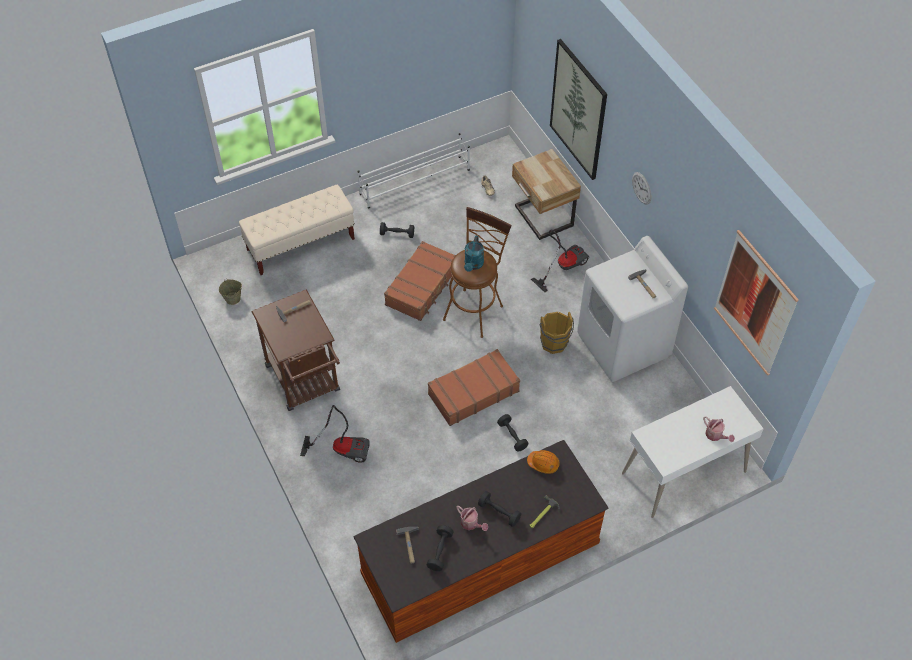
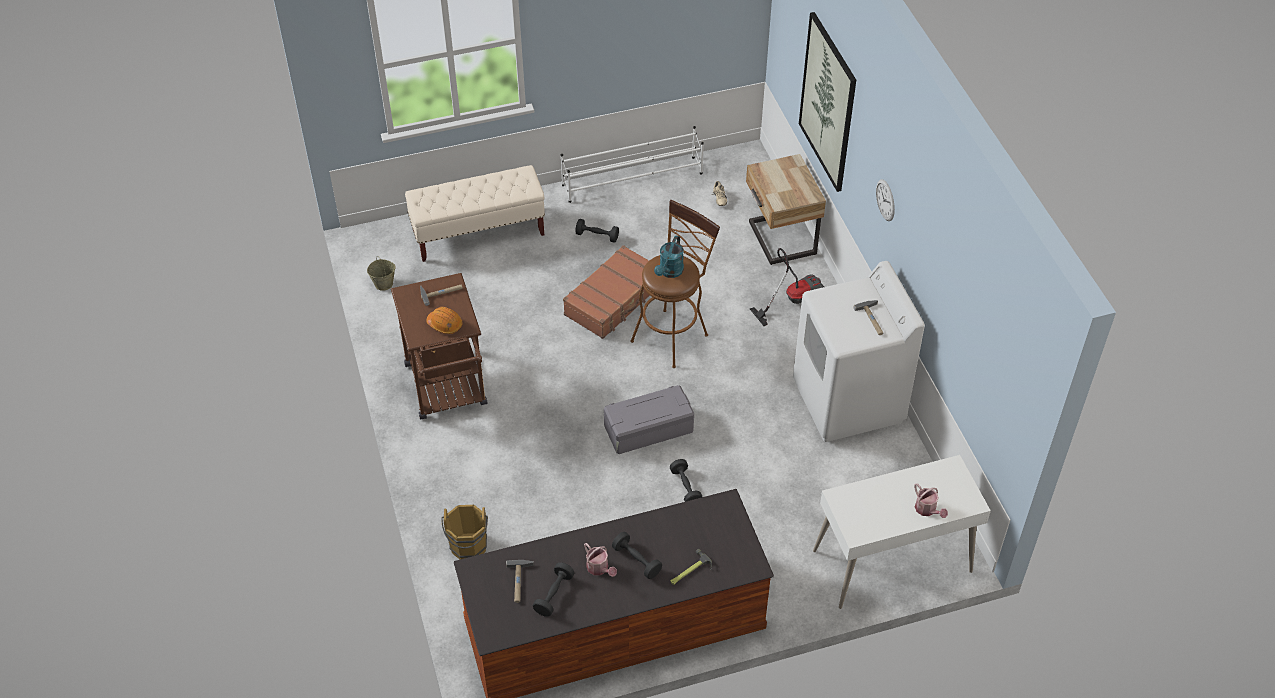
camera: 10 degrees right, 5 degrees down
vacuum cleaner [300,405,370,463] -> none
brown suitcase [428,349,520,426] -> grey storage box [604,385,694,454]
orange hard hat [527,450,560,474] -> orange hard hat moved to [426,307,463,334]
brown bucket [540,312,574,354] -> brown bucket moved to [441,505,488,560]
picture [714,230,799,376] -> none

